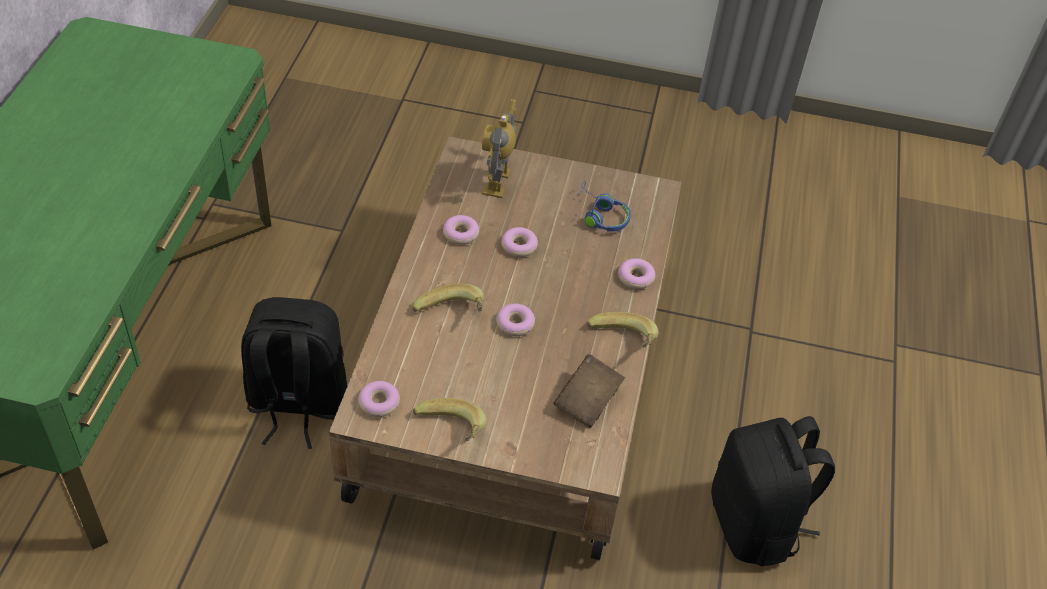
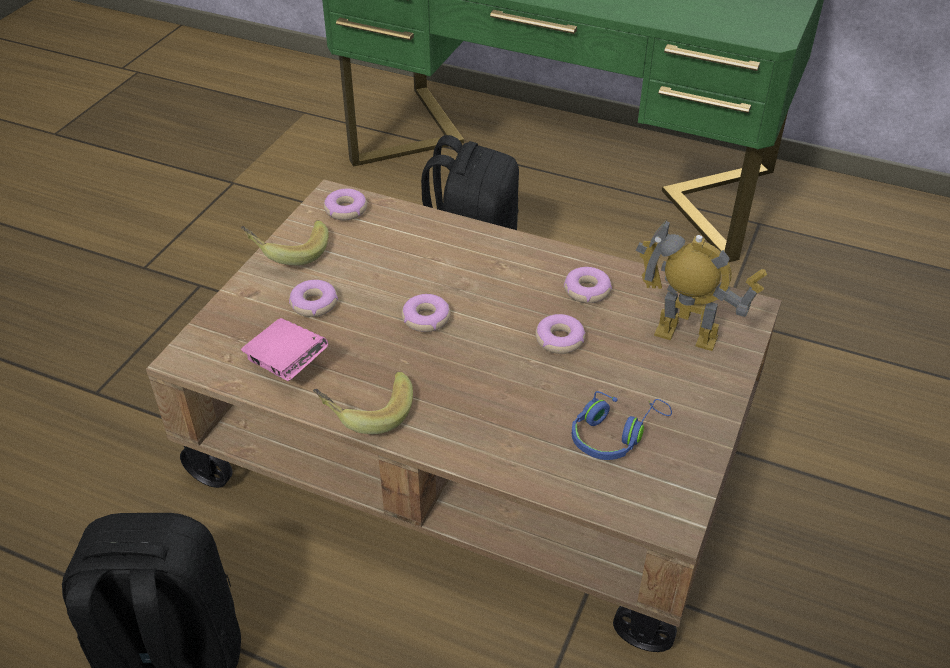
camera: 105 degrees right, 5 degrees down
banana [412,284,484,312] -> none
brown book [554,354,625,428] -> pink book [241,318,328,381]
donut [618,258,655,289] -> donut moved to [289,280,338,317]

